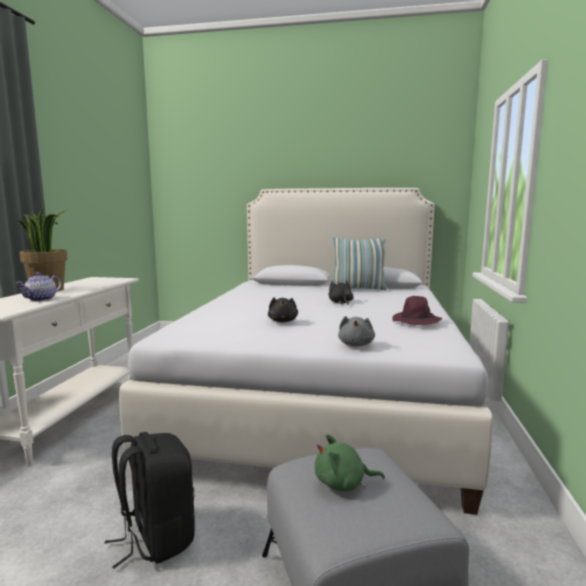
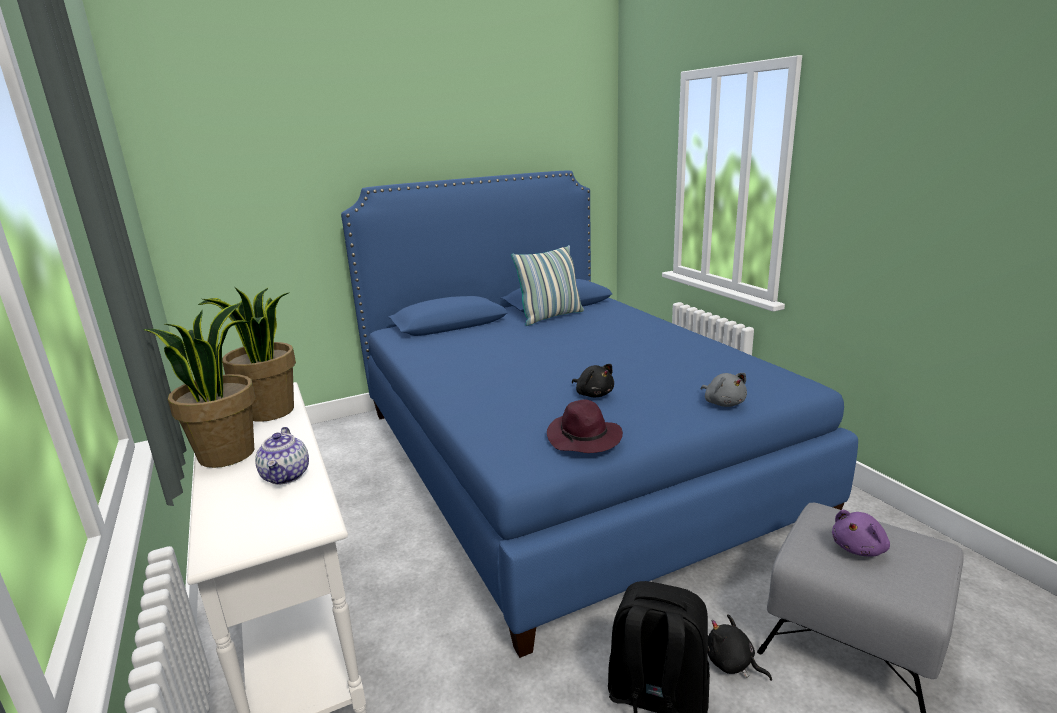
camera: 35 degrees left, 10 degrees up
white bed [119,188,493,515] -> blue bed [341,170,858,658]
green plush toy [315,434,385,492] -> purple plush toy [832,510,890,556]
black plush toy [329,280,354,305] -> black plush toy moved to [708,614,772,681]
purple hat [392,296,442,325] -> purple hat moved to [547,399,623,453]
none -> potted plant [198,287,296,422]

